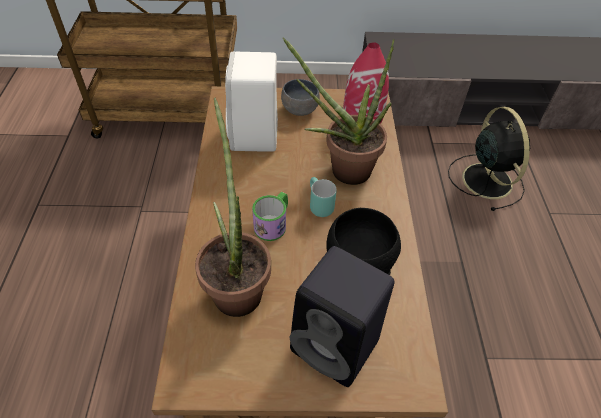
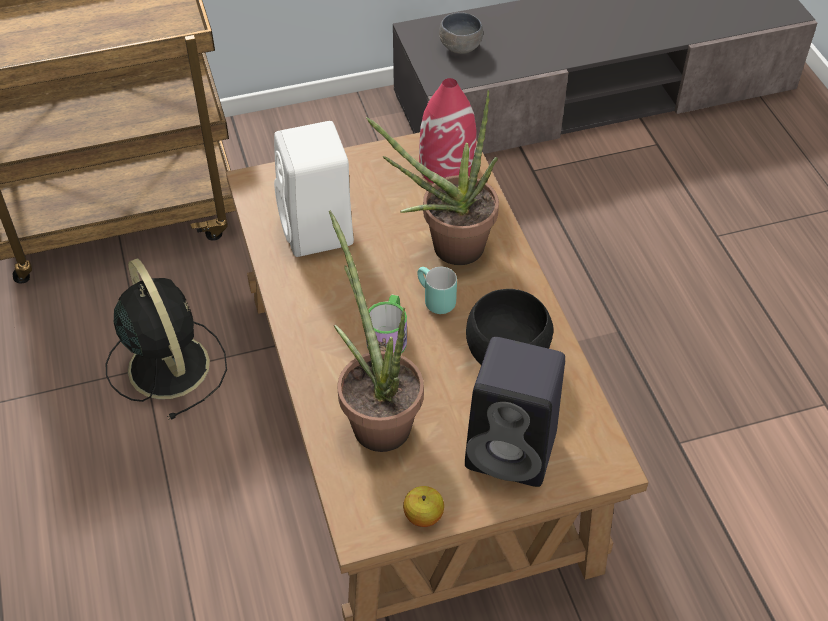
camera: 15 degrees left, 0 degrees up
grey bowl [281,79,320,116] -> grey bowl moved to [439,12,483,54]
black fan [448,107,530,211] -> black fan moved to [106,259,227,420]
none -> apple [403,486,444,527]

